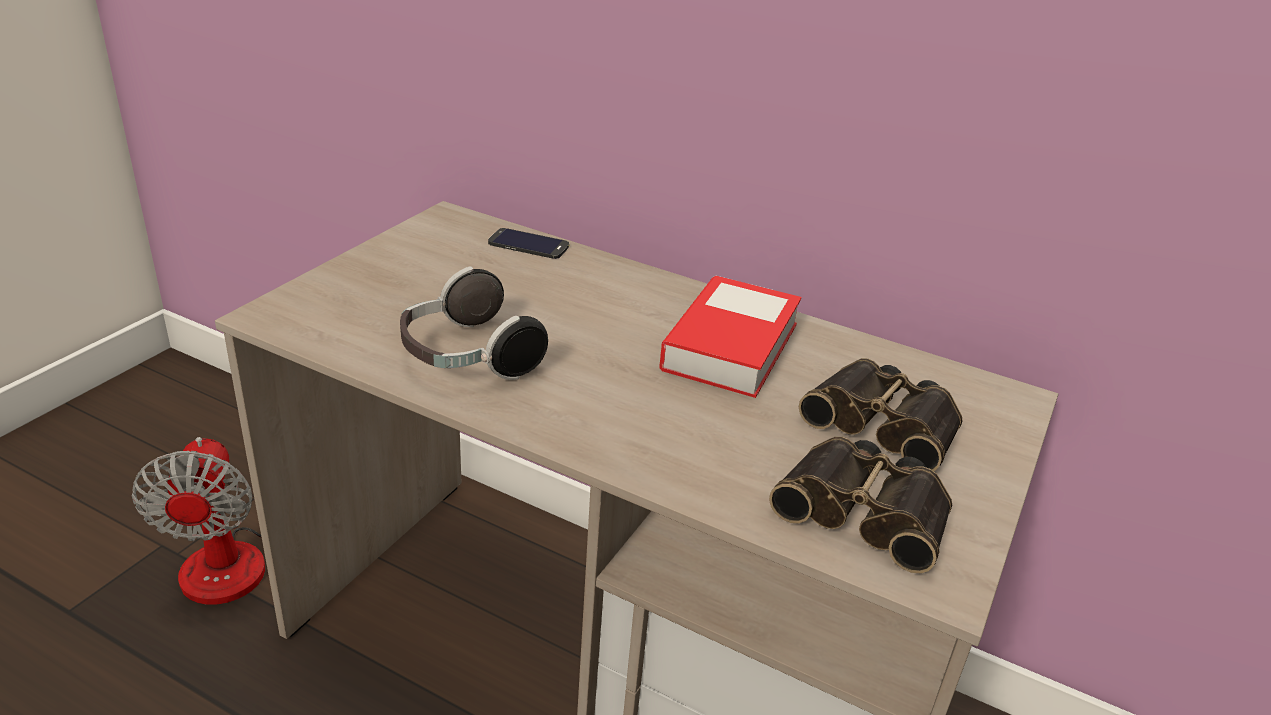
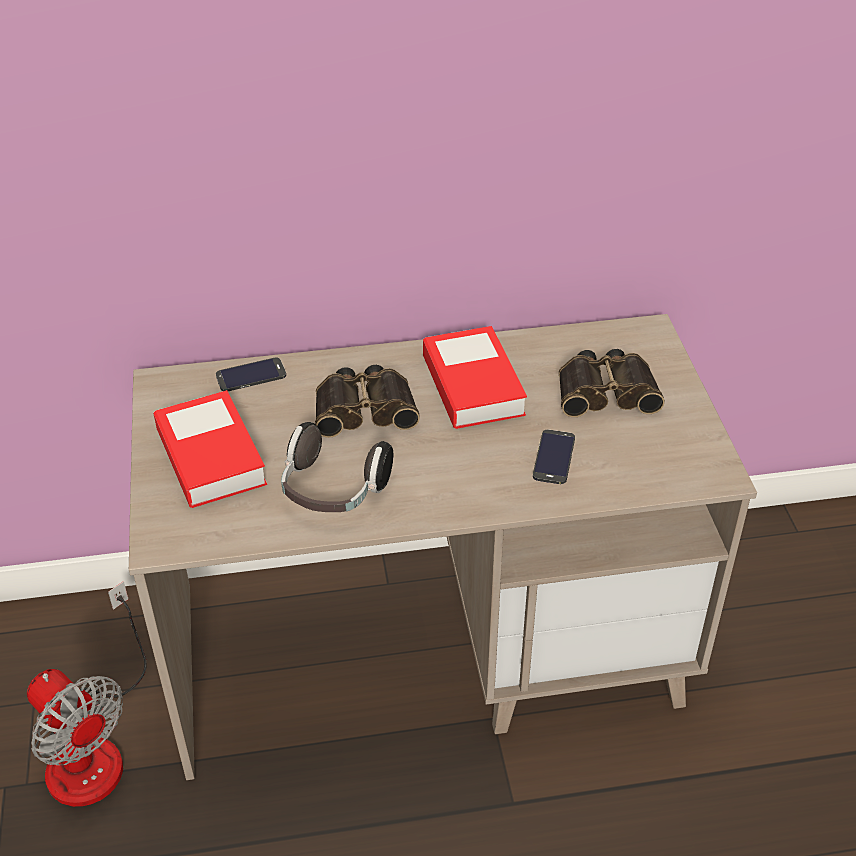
camera: 35 degrees left, 10 degrees up
binoculars [769,436,952,573] -> binoculars moved to [315,365,420,438]
none -> book [153,390,267,508]
none -> phone [533,430,575,484]

